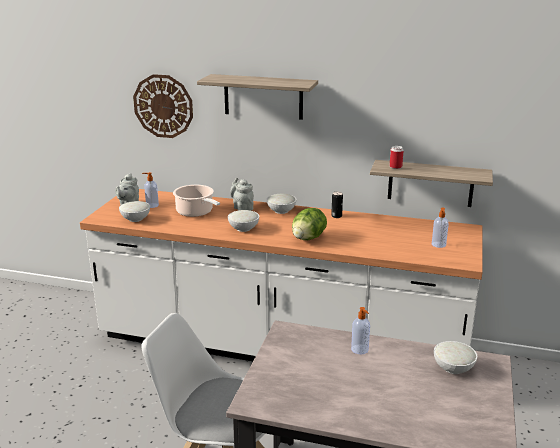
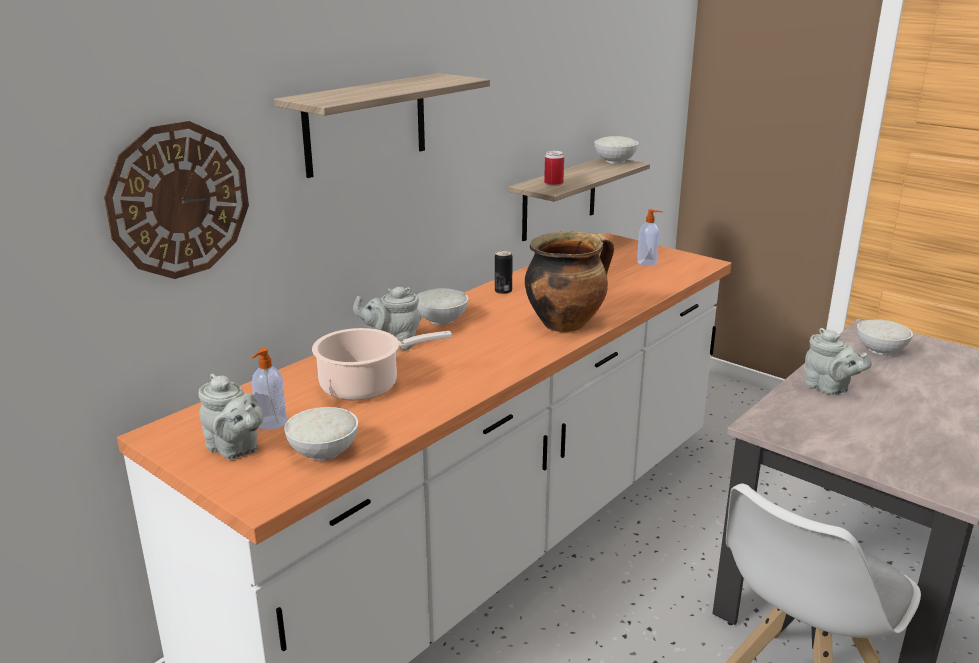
camera: 65 degrees left, 0 degrees up
white bowl [228,210,259,232] -> white bowl moved to [594,136,638,164]
lettuce [292,208,327,240] -> cooking pot [525,231,614,332]
soap dispenser [351,307,370,354] -> grey teapot [804,328,872,395]

